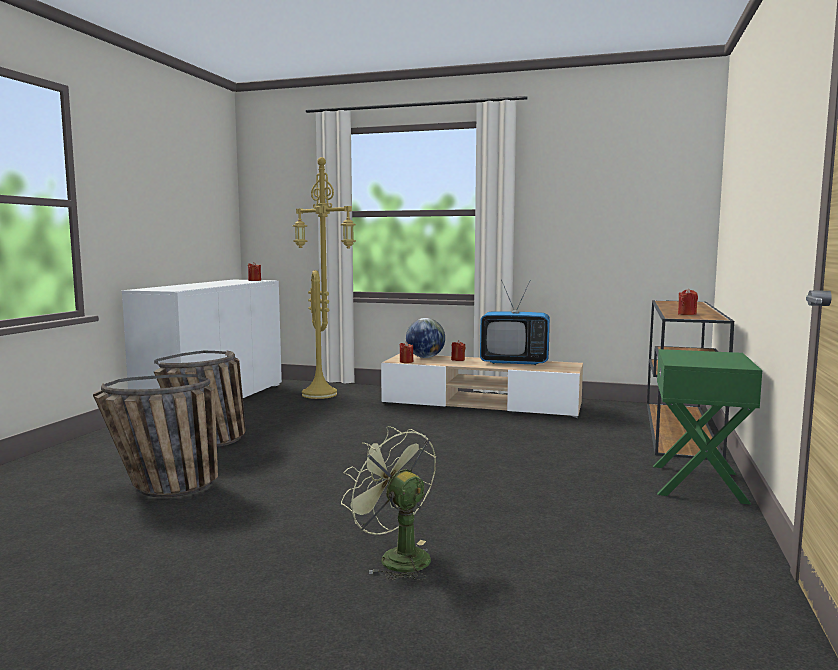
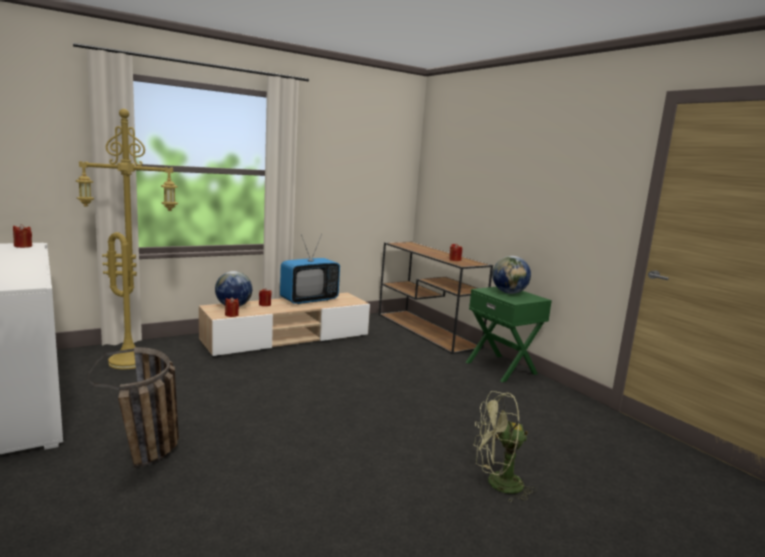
camera: 50 degrees left, 5 degrees up
basket [93,374,218,497] -> none
none -> globe [492,256,531,294]

